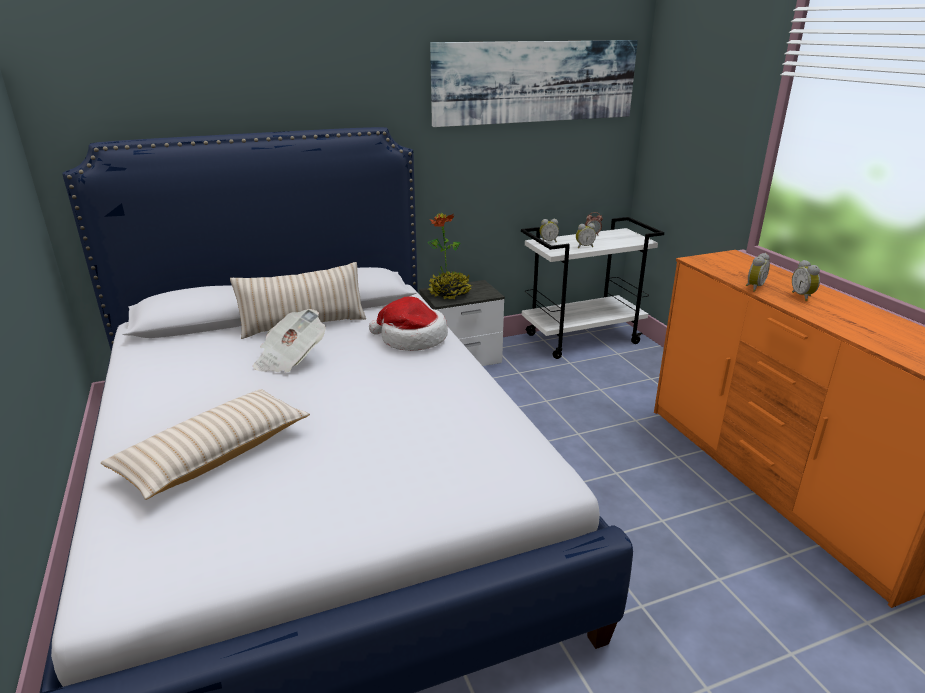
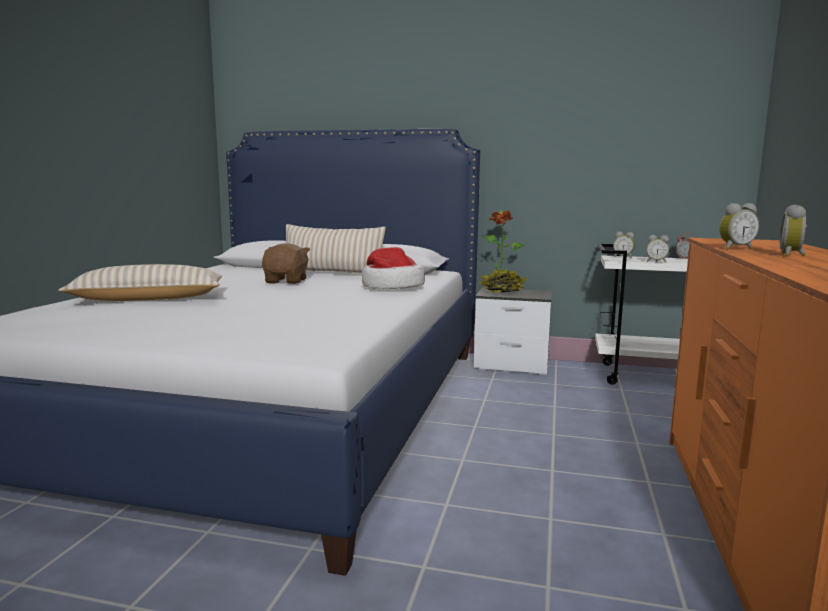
camera: 35 degrees right, 15 degrees down
newspaper [253,309,325,373] -> brown plush toy [262,243,310,284]
picture [430,40,638,127] -> none

